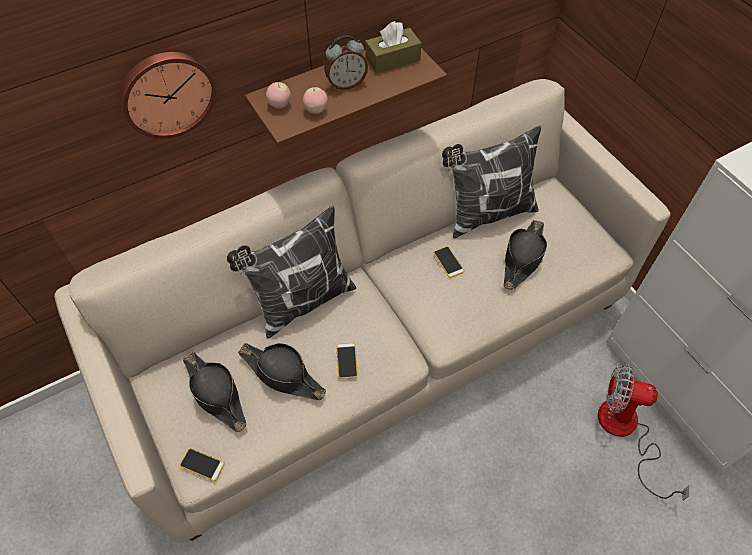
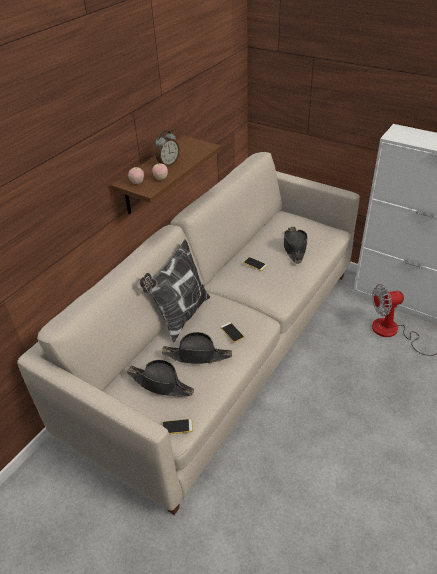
camera: 25 degrees left, 15 degrees down
wall clock [119,52,216,139] -> none
brown tissue box [365,21,422,74] -> none
pillow [442,126,541,238] -> none

